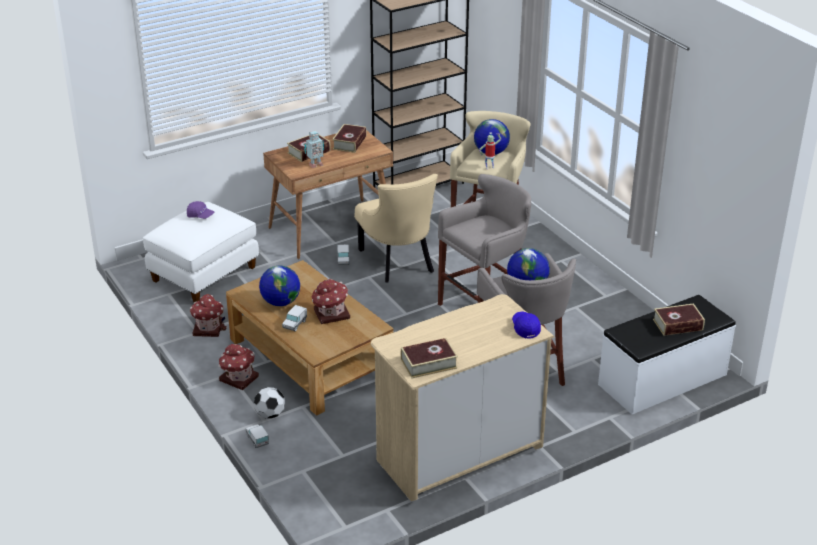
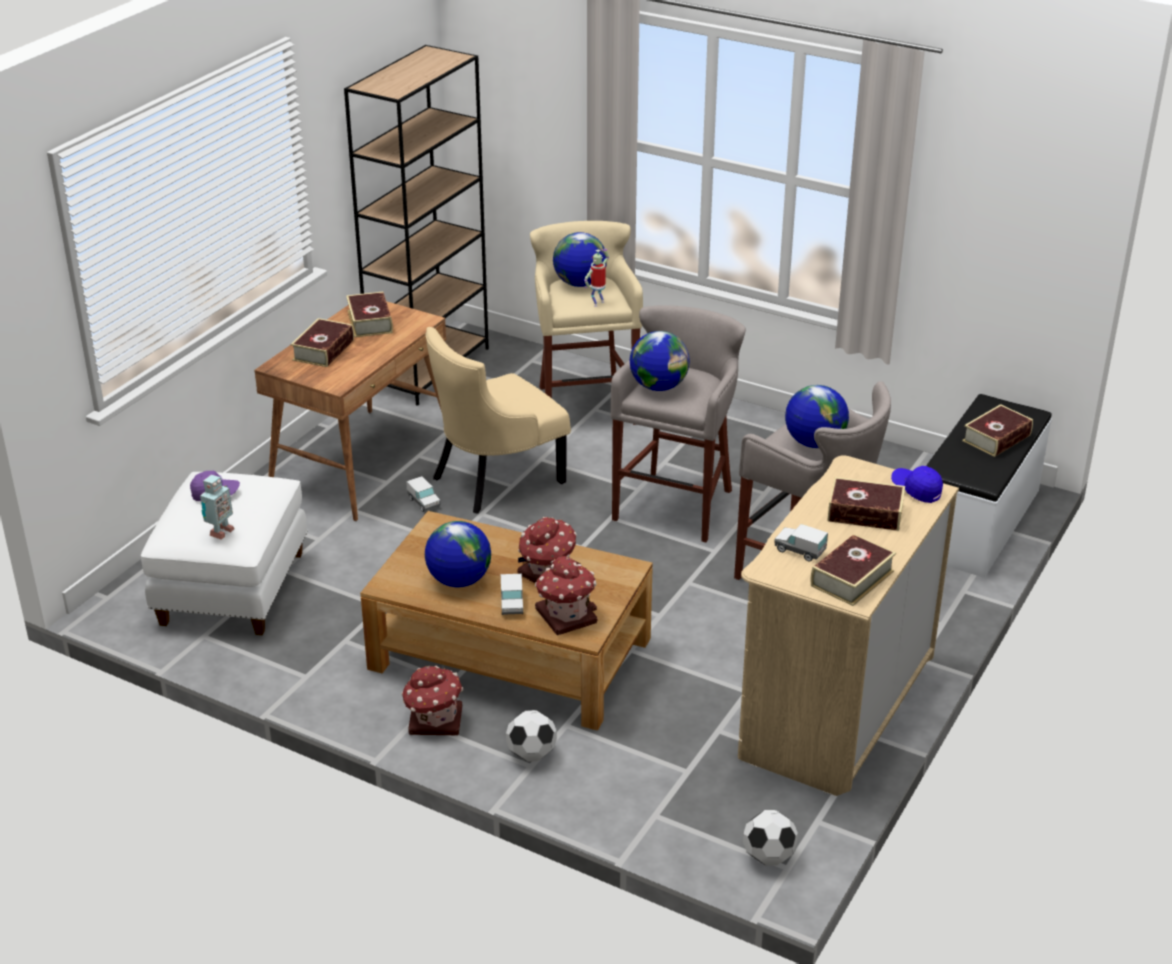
camera: 30 degrees left, 0 degrees up
toy house [190,294,227,337] -> toy house moved to [535,556,597,636]
toy truck [245,424,269,448] -> toy truck moved to [775,524,828,562]
toy robot [304,131,324,168] -> toy robot moved to [200,475,235,540]
beige chair [354,174,438,283] -> beige chair turned 105 degrees clockwise [426,327,571,514]
none -> globe [630,331,690,391]
none -> football [743,810,798,866]
none -> book [827,477,905,531]

